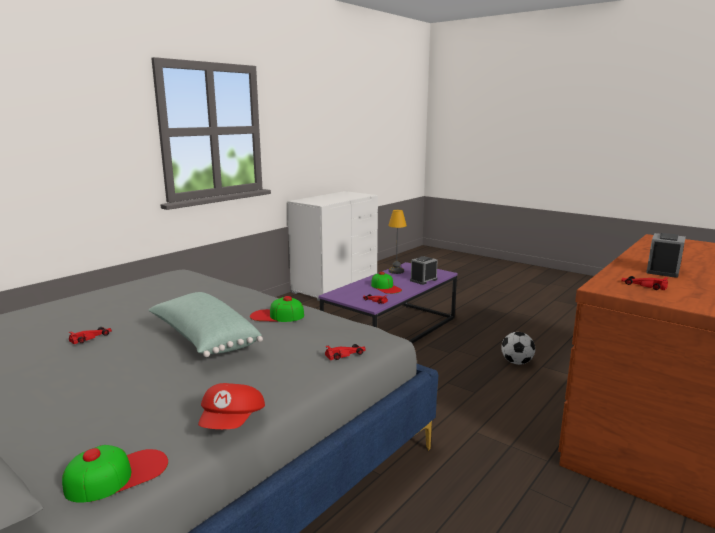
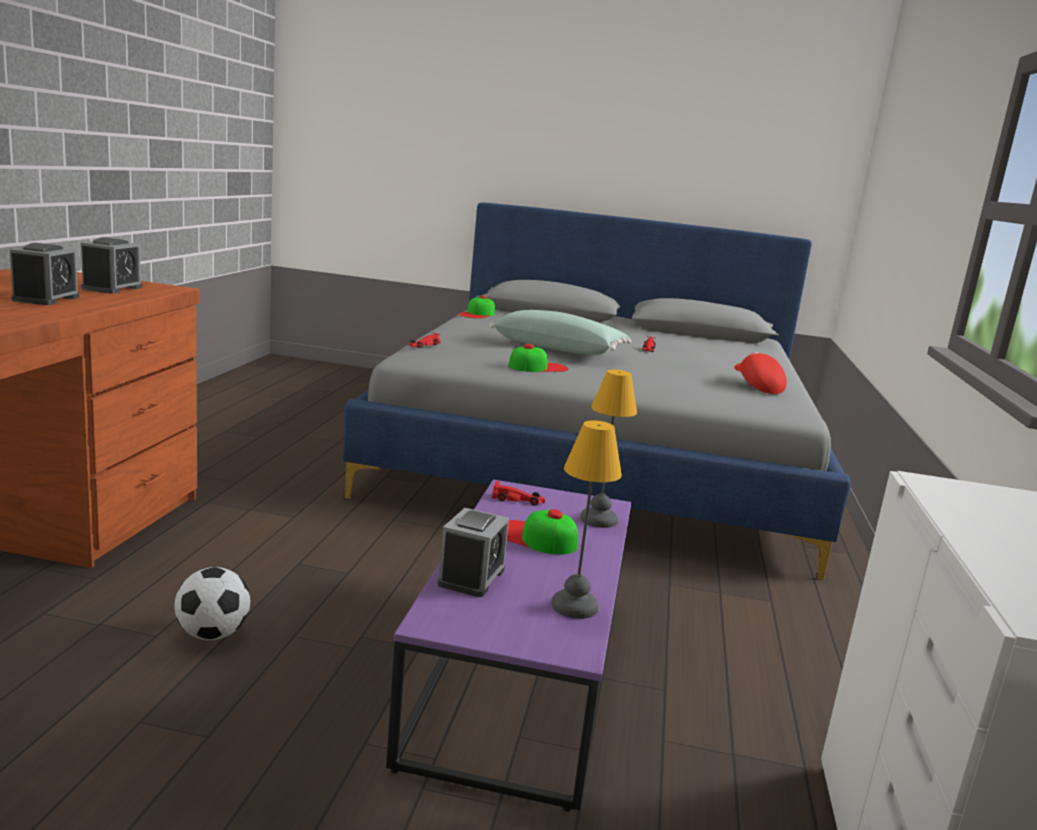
camera: 150 degrees right, 0 degrees up
red cap [198,383,265,429] -> red cap moved to [734,352,787,394]
red toy car [621,276,668,290] -> alarm clock [81,237,142,294]
none -> table lamp [580,370,637,528]

